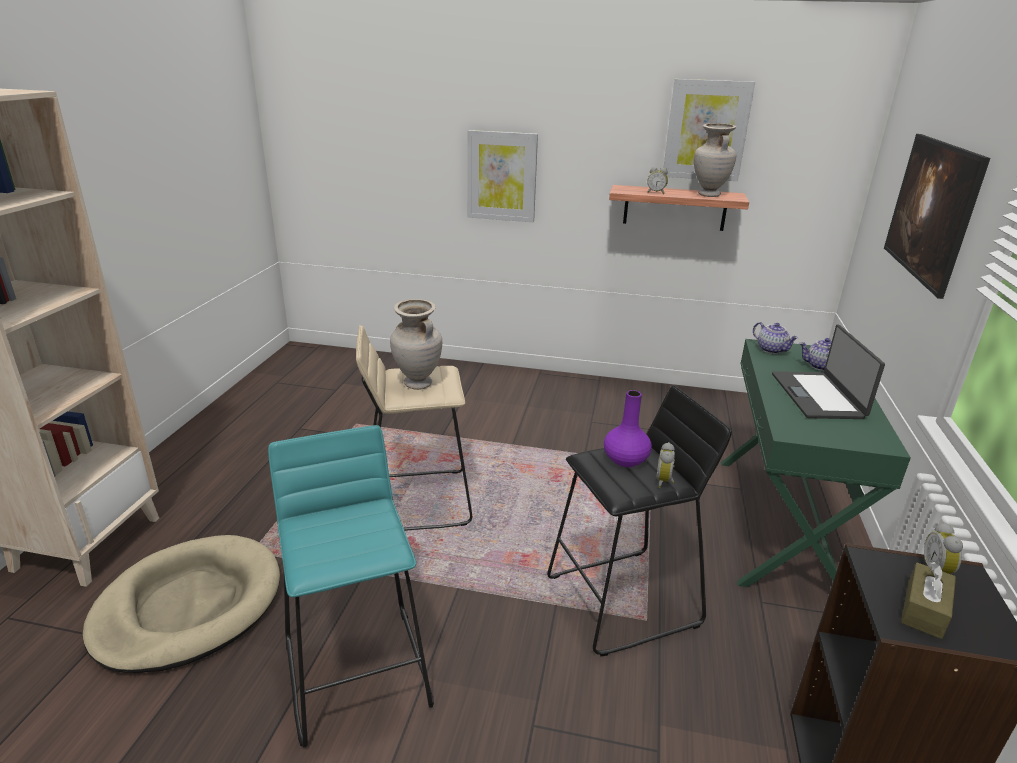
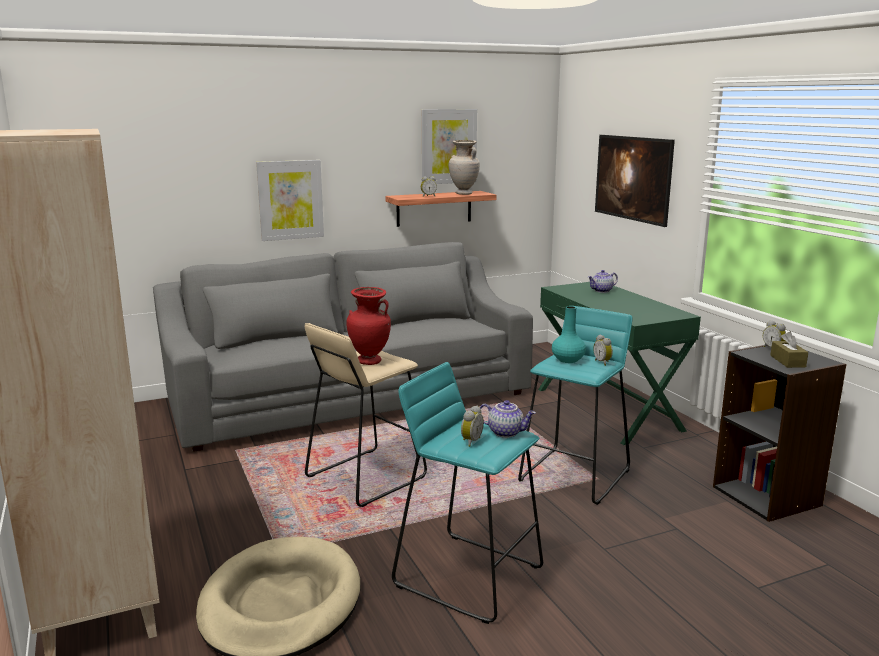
camera: 35 degrees left, 10 degrees down
beige vase [390,299,442,390] -> red vase [346,287,391,365]
black stool [547,386,732,656] -> turquoise stool [518,306,632,505]
purple vase [604,390,652,467] -> turquoise vase [552,306,586,363]
teapot [753,322,798,354] -> teapot moved to [480,400,536,438]
laptop [772,324,885,419] -> none
none -> grey sofa [153,242,533,452]
none -> alarm clock [461,406,484,447]

